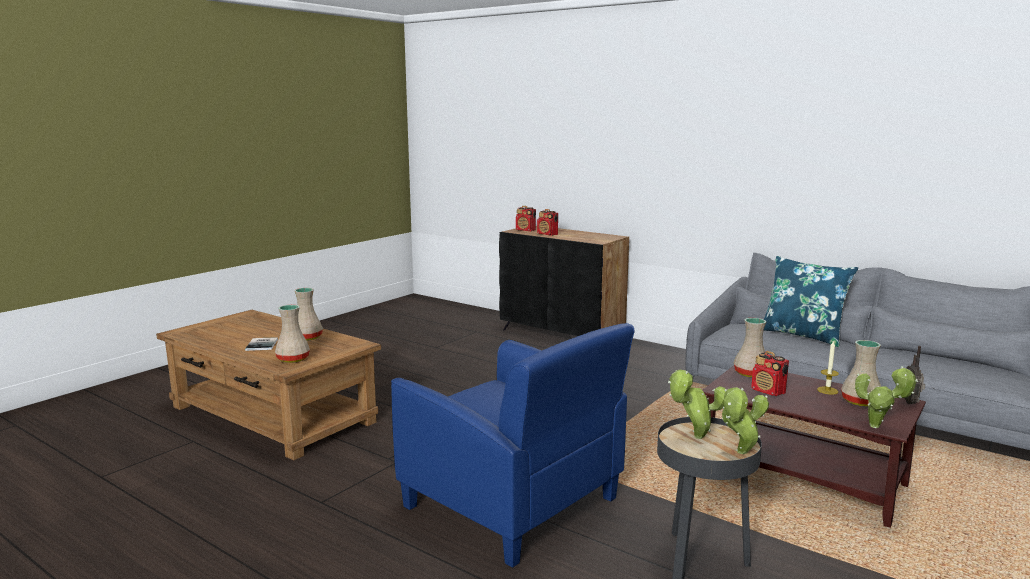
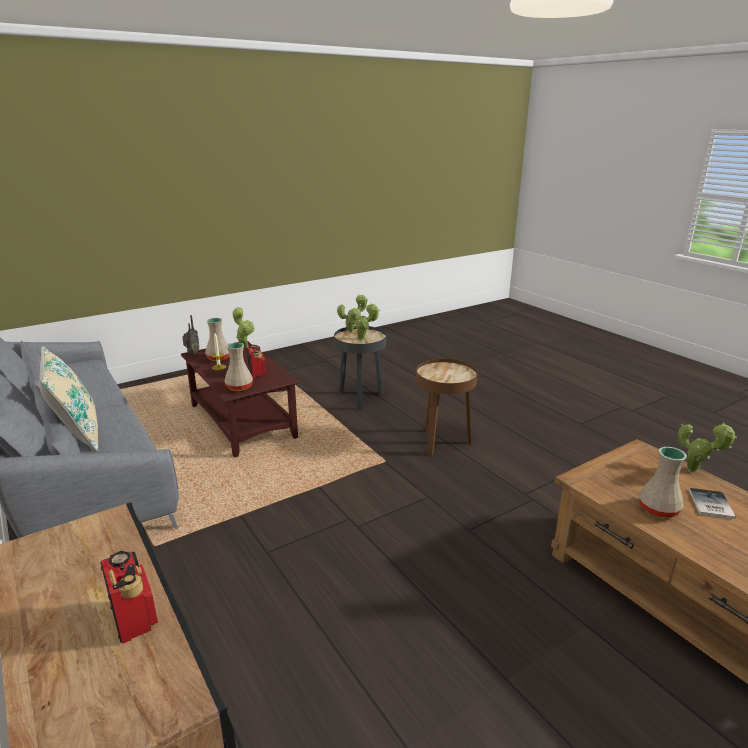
camera: 160 degrees left, 10 degrees up
beige vase [275,305,310,363] -> none
blue armchair [391,323,635,568] -> brown side table [416,359,477,456]
radio [516,206,536,231] -> none
blue pillow [764,256,858,347] -> beige pillow [39,346,99,452]
none -> potted plant [678,423,737,473]

